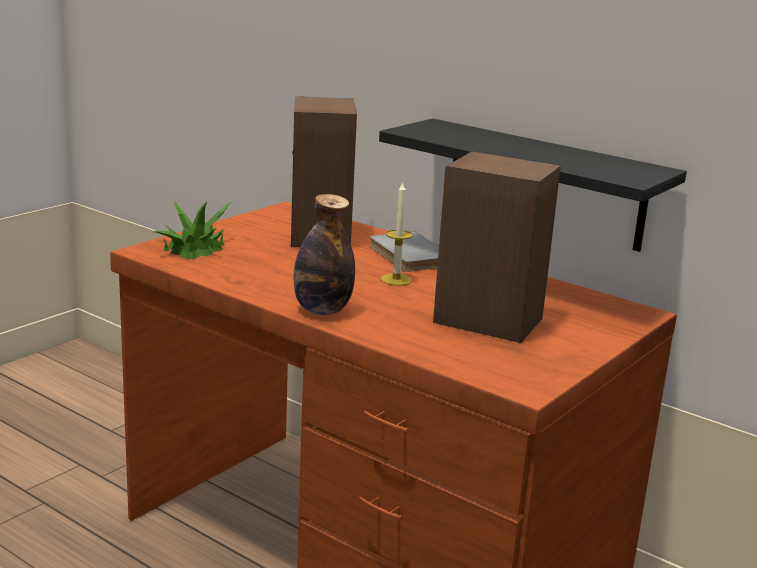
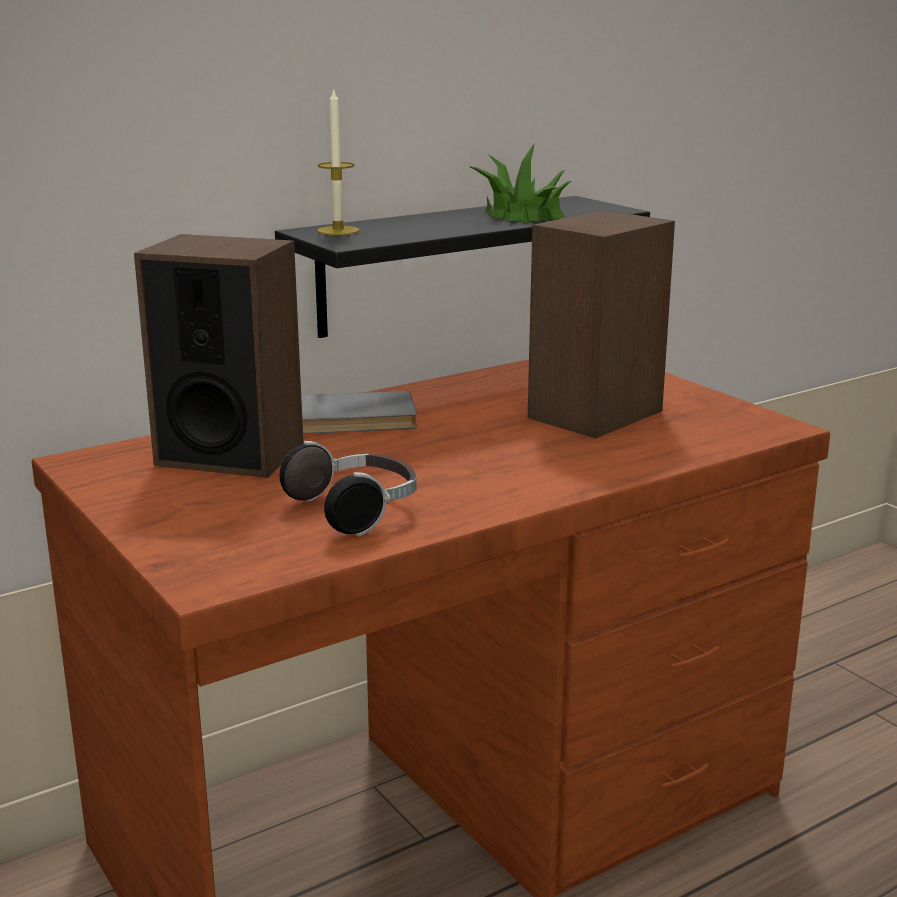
camera: 70 degrees left, 0 degrees up
potted plant [154,201,231,260] -> potted plant moved to [469,143,572,223]
bottle [294,194,355,315] -> none
candle [381,181,413,286] -> candle moved to [317,87,359,235]
none -> headphones [280,441,417,536]

